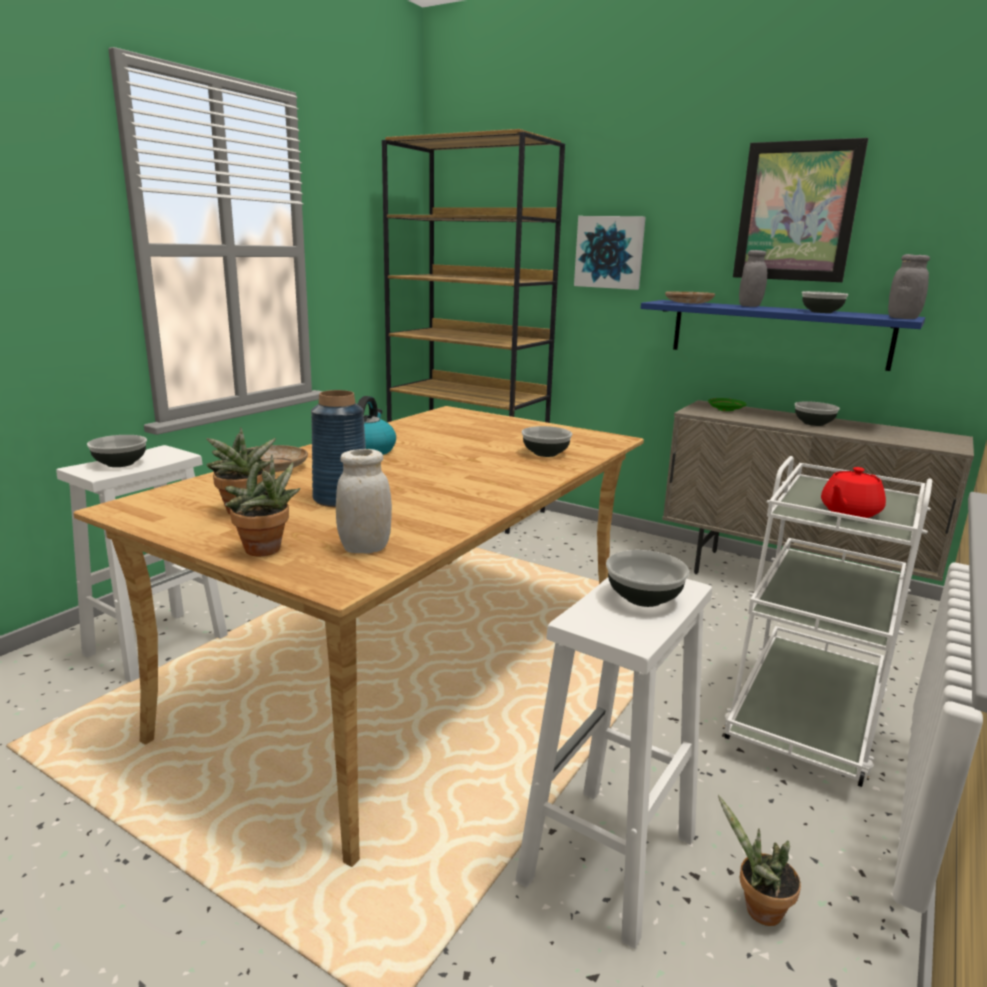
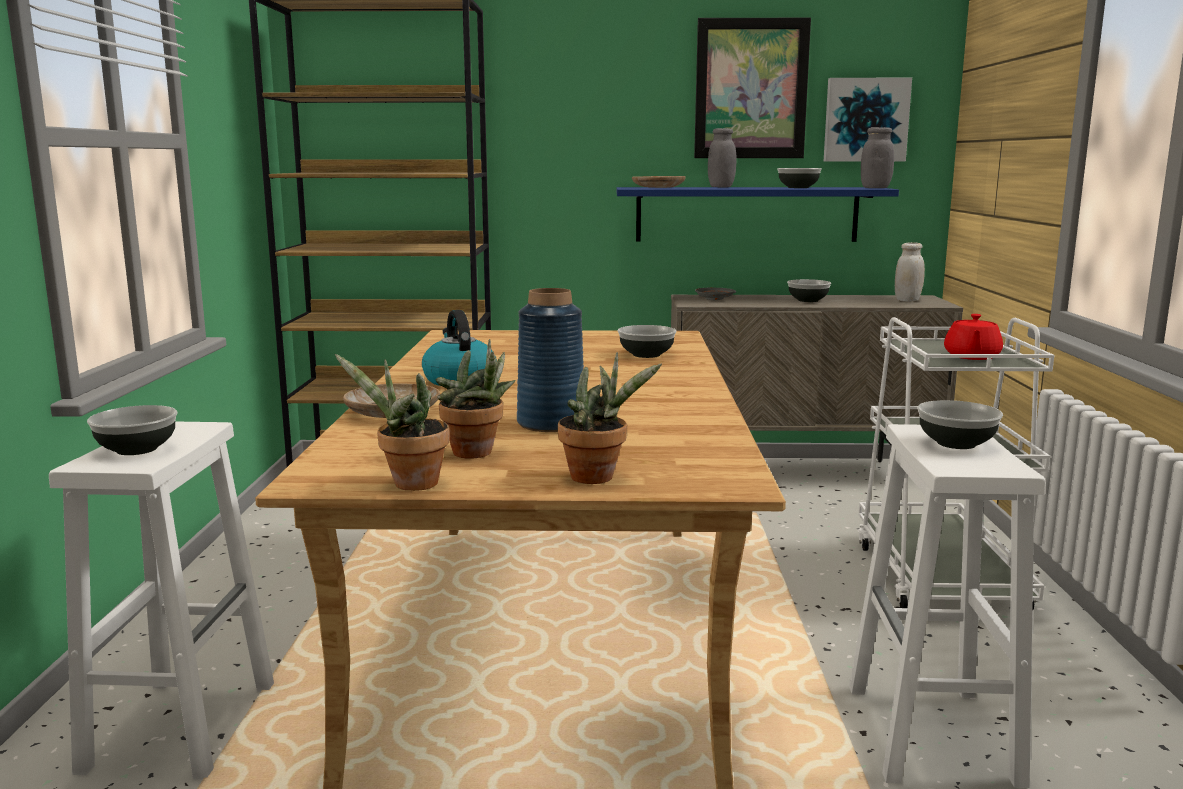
camera: 30 degrees left, 5 degrees down
white jar [336,449,392,553] -> white jar moved to [895,242,925,302]
picture [574,216,646,290] -> picture moved to [824,78,912,162]
green plate [708,398,747,411] -> grey plate [695,288,736,300]
potted plant [718,795,801,926] -> potted plant moved to [335,354,450,491]

